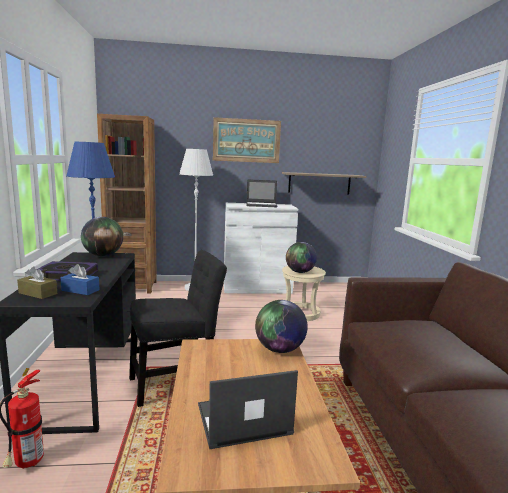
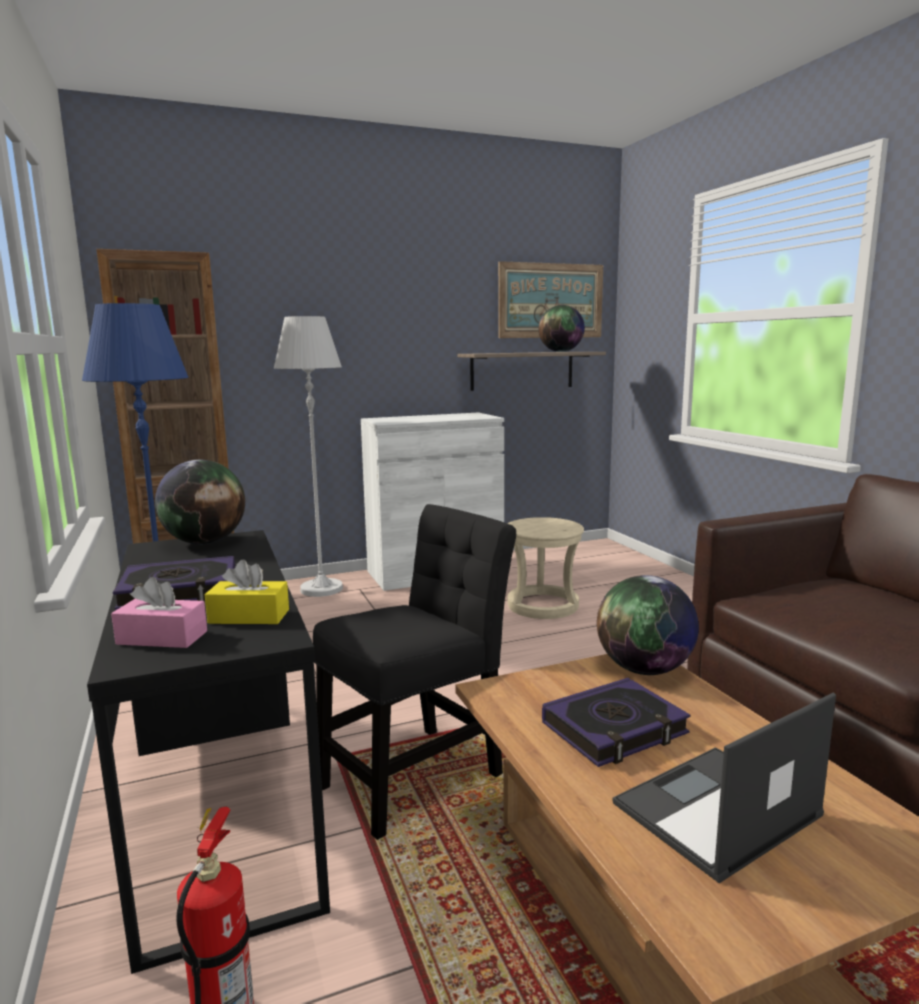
camera: 15 degrees left, 0 degrees up
brown tissue box [17,266,57,299] -> pink tissue box [111,577,207,648]
blue tissue box [60,264,99,295] -> yellow tissue box [205,559,289,624]
picture [213,117,281,163] -> picture moved to [498,261,603,338]
laptop [246,179,278,207] -> none
globe [286,242,317,273] -> globe moved to [538,305,585,352]
none -> book [542,678,691,767]

